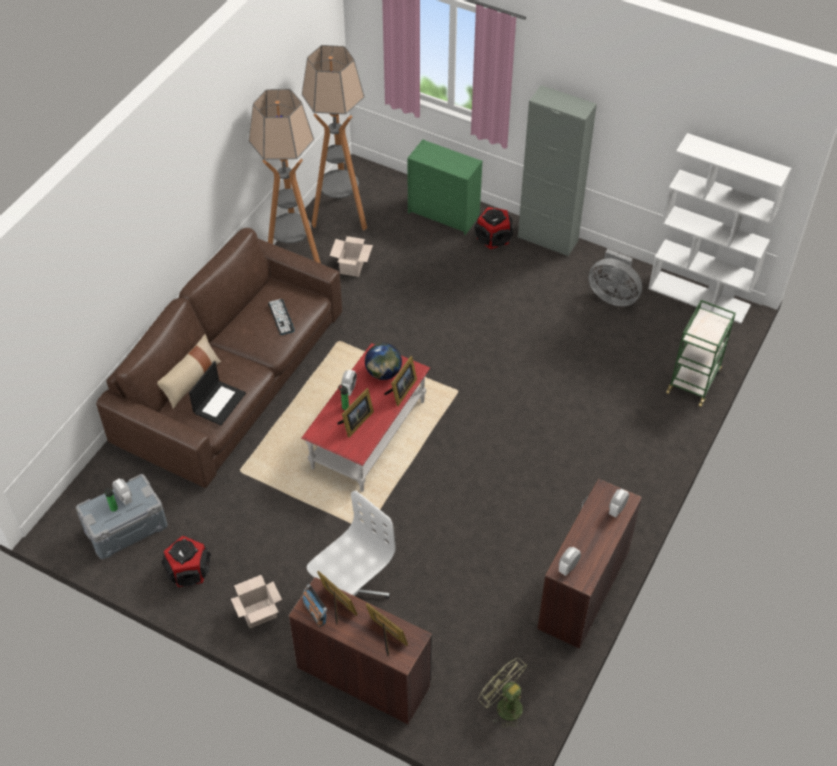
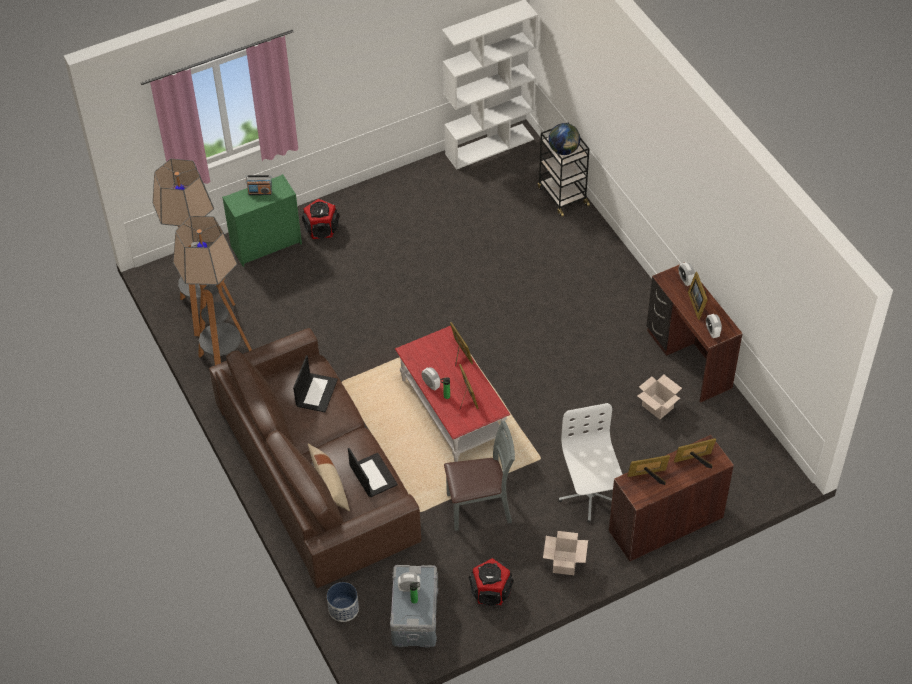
camera: 55 degrees left, 0 degrees up
keyboard [268,299,295,335] -> laptop [293,355,338,412]
radio [302,584,327,627] -> radio moved to [246,175,272,195]
cardboard box [330,236,373,277] -> cardboard box moved to [638,375,682,419]
globe [365,343,402,380] -> globe moved to [549,123,580,155]
green fan [479,658,527,728] -> none
grey cabinet [518,85,597,256] -> none
grey fan [588,249,642,306] -> none
green cart [666,300,736,407] -> black cart [538,123,590,217]
none -> planter [327,582,359,622]
none -> grey chair [444,421,515,531]
none -> picture frame [688,272,708,320]

